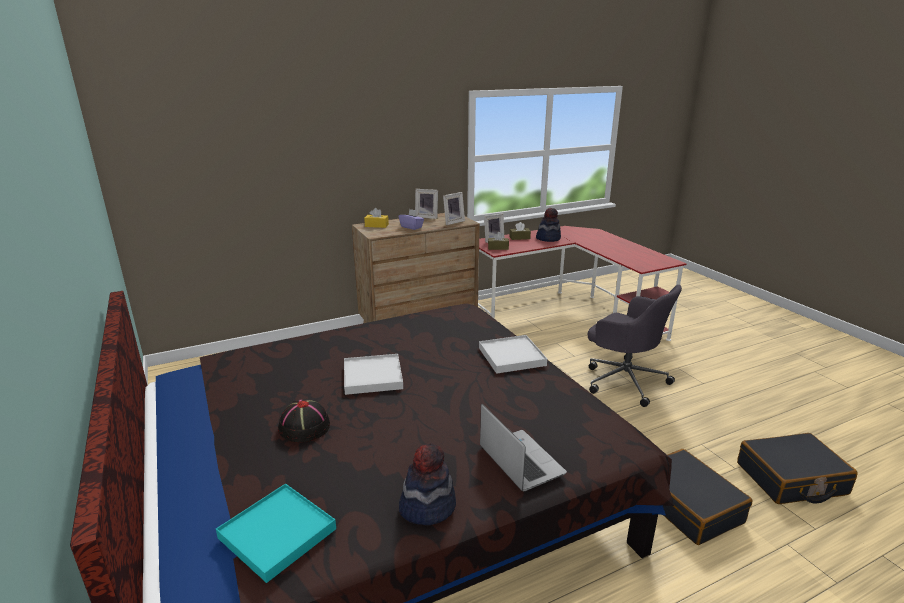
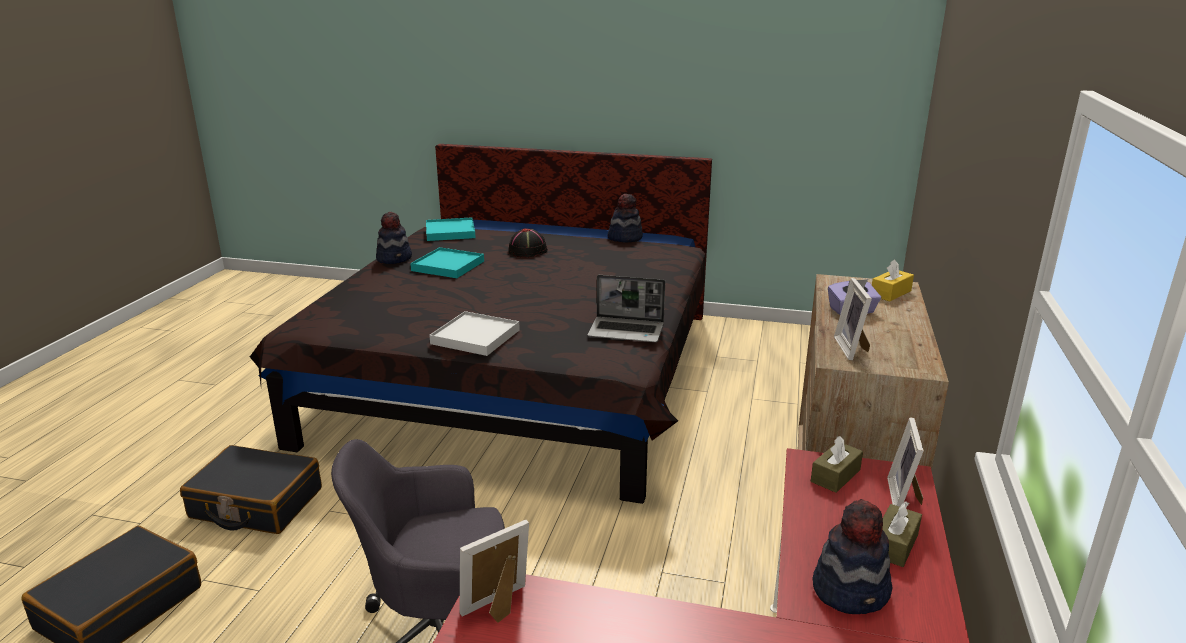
camera: 130 degrees right, 0 degrees up
white tray [344,354,403,395] -> none
picture frame [415,189,438,219] -> picture frame moved to [460,520,529,623]
laptop [480,404,567,491] -> laptop moved to [587,275,665,342]
none -> turquoise tray [410,247,484,278]
none -> hat [608,194,643,243]

